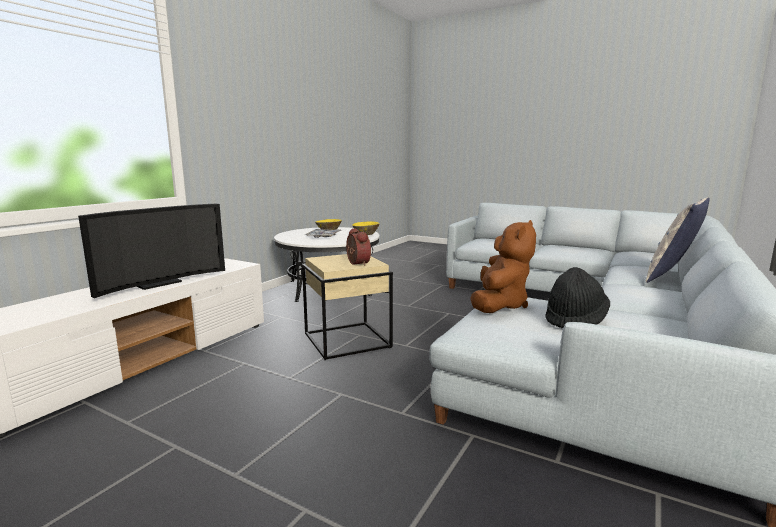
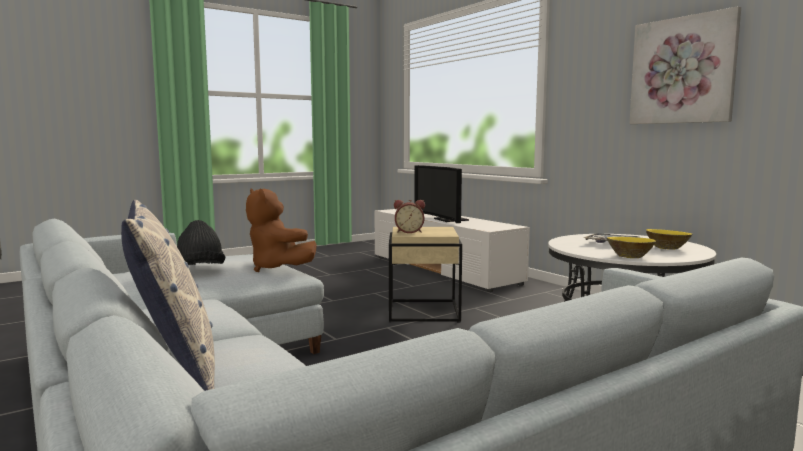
camera: 115 degrees right, 5 degrees down
none -> picture [629,6,741,124]

